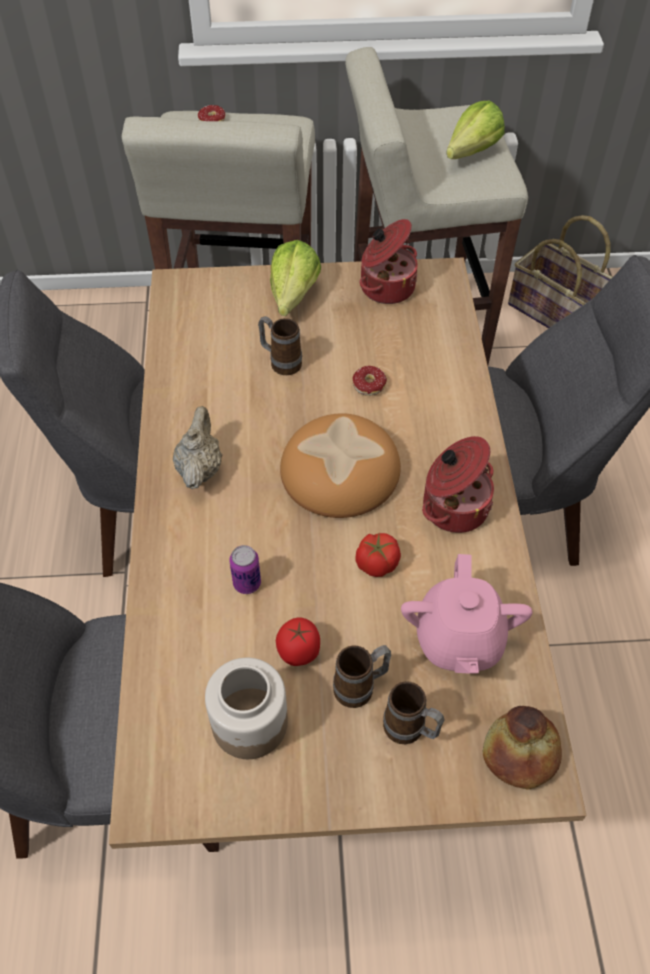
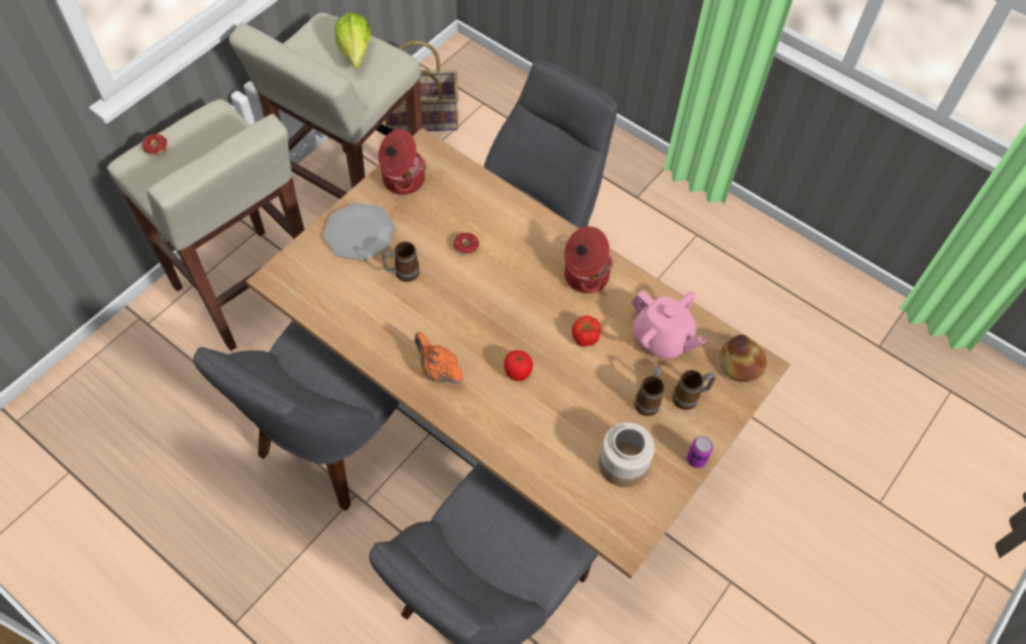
camera: 50 degrees left, 5 degrees up
beige teapot [173,406,222,489] -> orange teapot [415,332,464,384]
can [229,545,261,594] -> can moved to [687,436,713,468]
lettuce [270,240,321,316] -> plate [323,203,395,261]
tomato [276,617,320,666] -> tomato moved to [504,350,533,381]
bread [280,413,401,518] -> none

